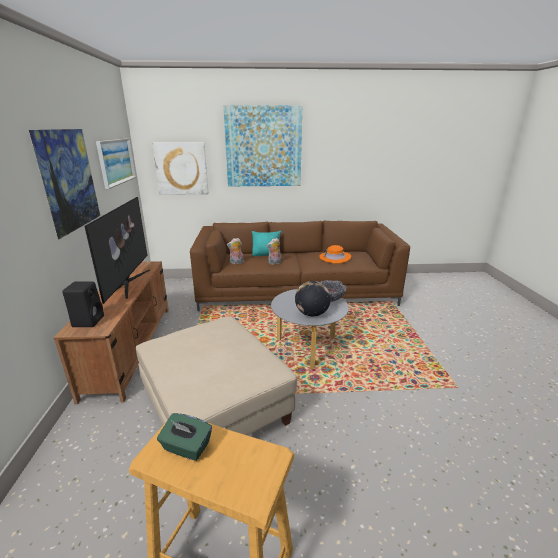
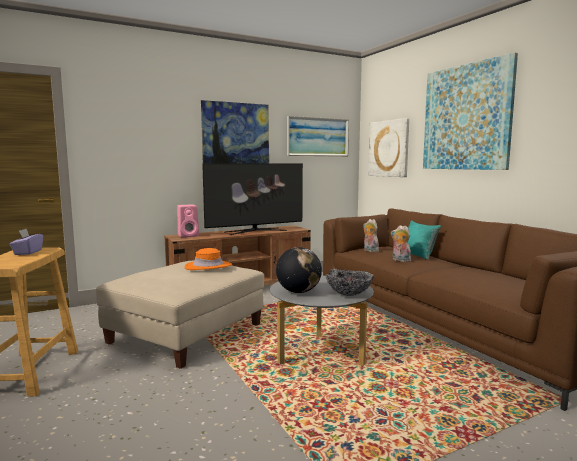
camera: 65 degrees right, 15 degrees down
black speaker [62,282,104,327] -> pink speaker [177,204,199,237]
green tissue box [157,413,212,461] -> purple tissue box [9,229,43,255]
orange hat [319,245,351,264] -> orange hat moved to [185,248,232,270]

